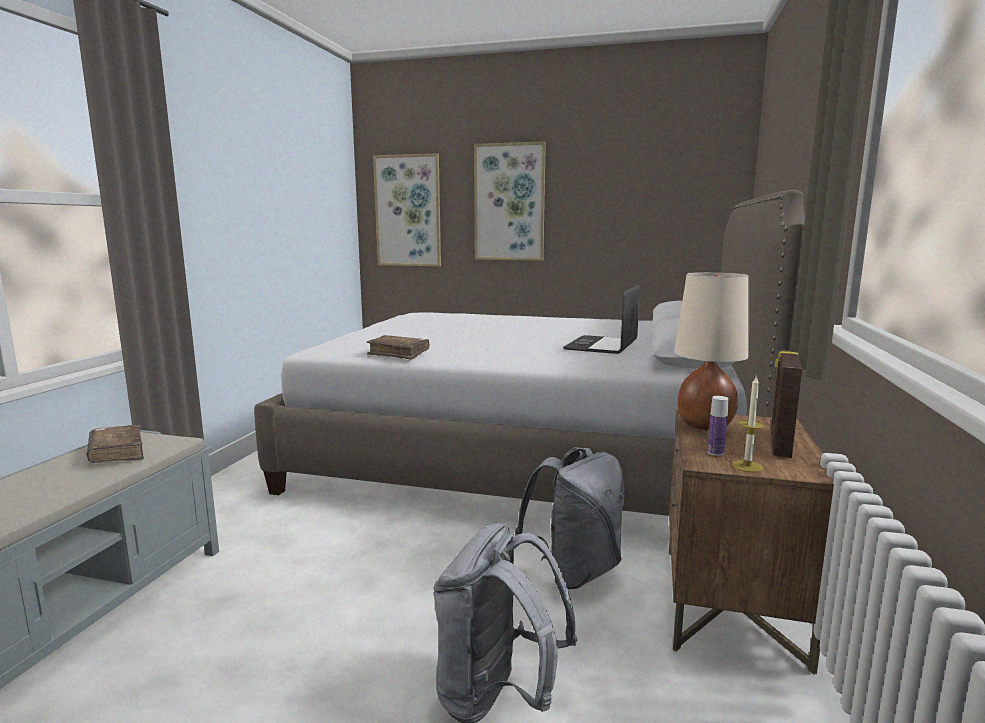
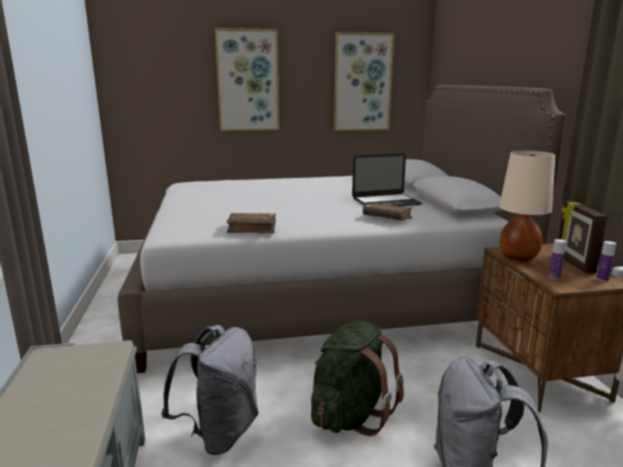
camera: 25 degrees left, 5 degrees up
brown book [87,425,144,463] -> brown book moved to [363,203,413,221]
picture [373,153,441,266] -> picture moved to [334,32,394,131]
grey backpack [515,447,625,589] -> grey backpack moved to [161,325,259,455]
laptop [563,285,640,354] -> laptop turned 105 degrees counterclockwise [352,153,423,206]
candle [732,375,765,472] -> none
none -> green backpack [311,321,404,436]
none -> bottle [597,241,616,282]

